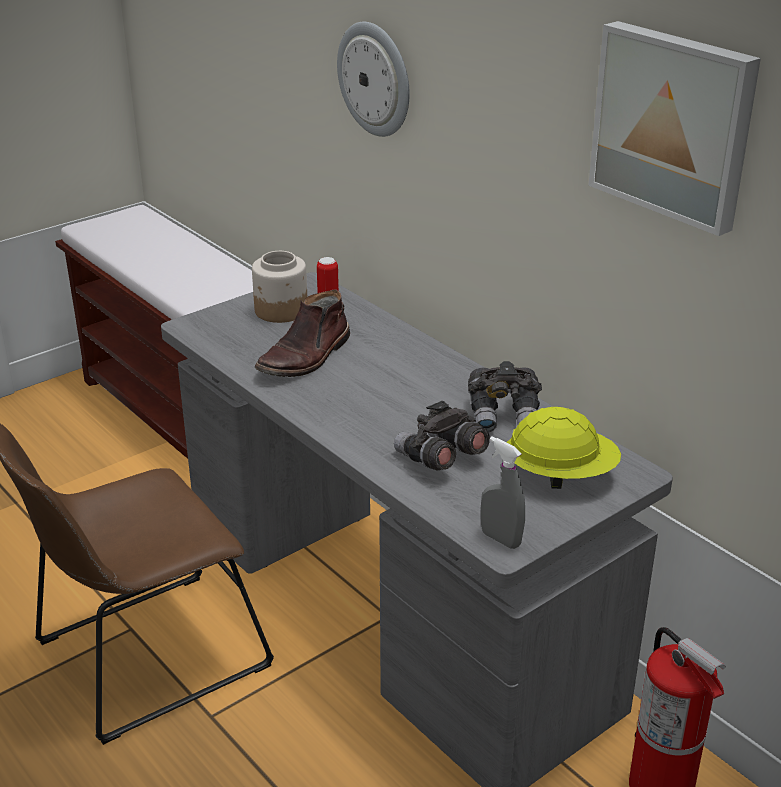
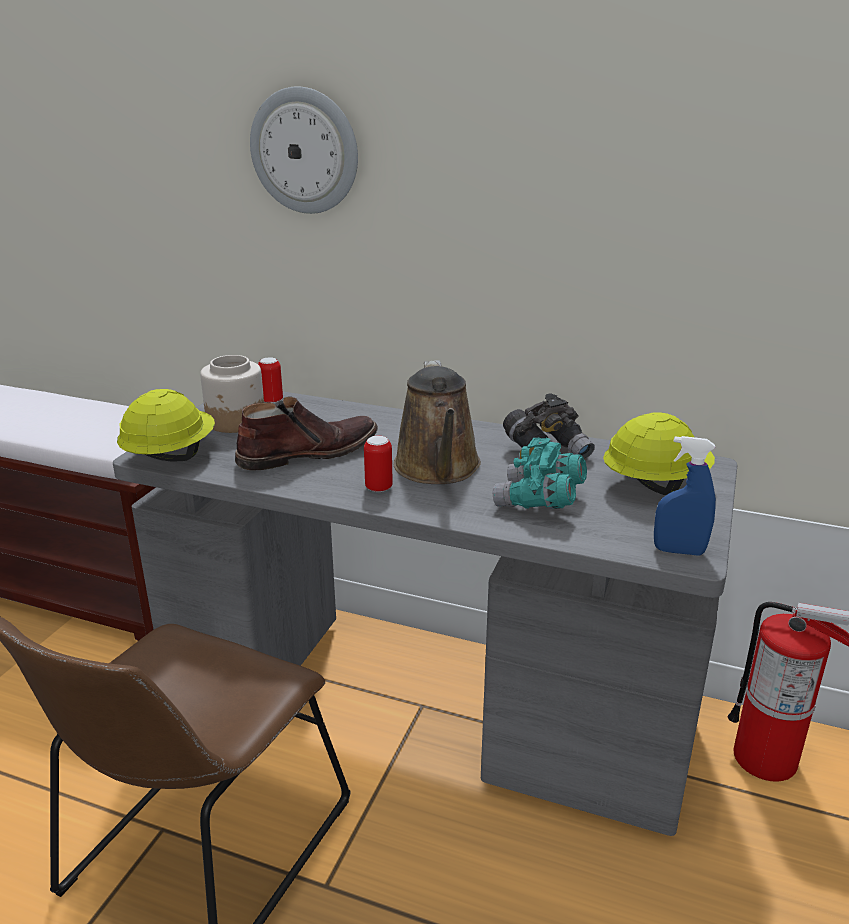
camera: 30 degrees left, 5 degrees down
brown boot [255,289,350,377] -> brown boot turned 120 degrees counterclockwise [235,397,378,471]
grey binoculars [394,401,490,471] -> turquoise binoculars [493,438,587,509]
grey spray bottle [481,437,525,549] -> blue spray bottle [654,436,716,556]
picture [588,21,761,236] -> none
none -> yellow hard hat [117,389,215,462]
none -> can [364,436,393,492]
none -> brown watering can [394,360,481,484]

